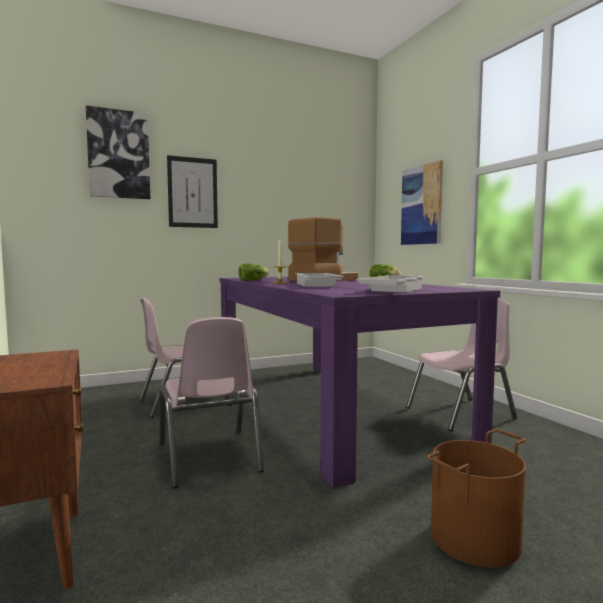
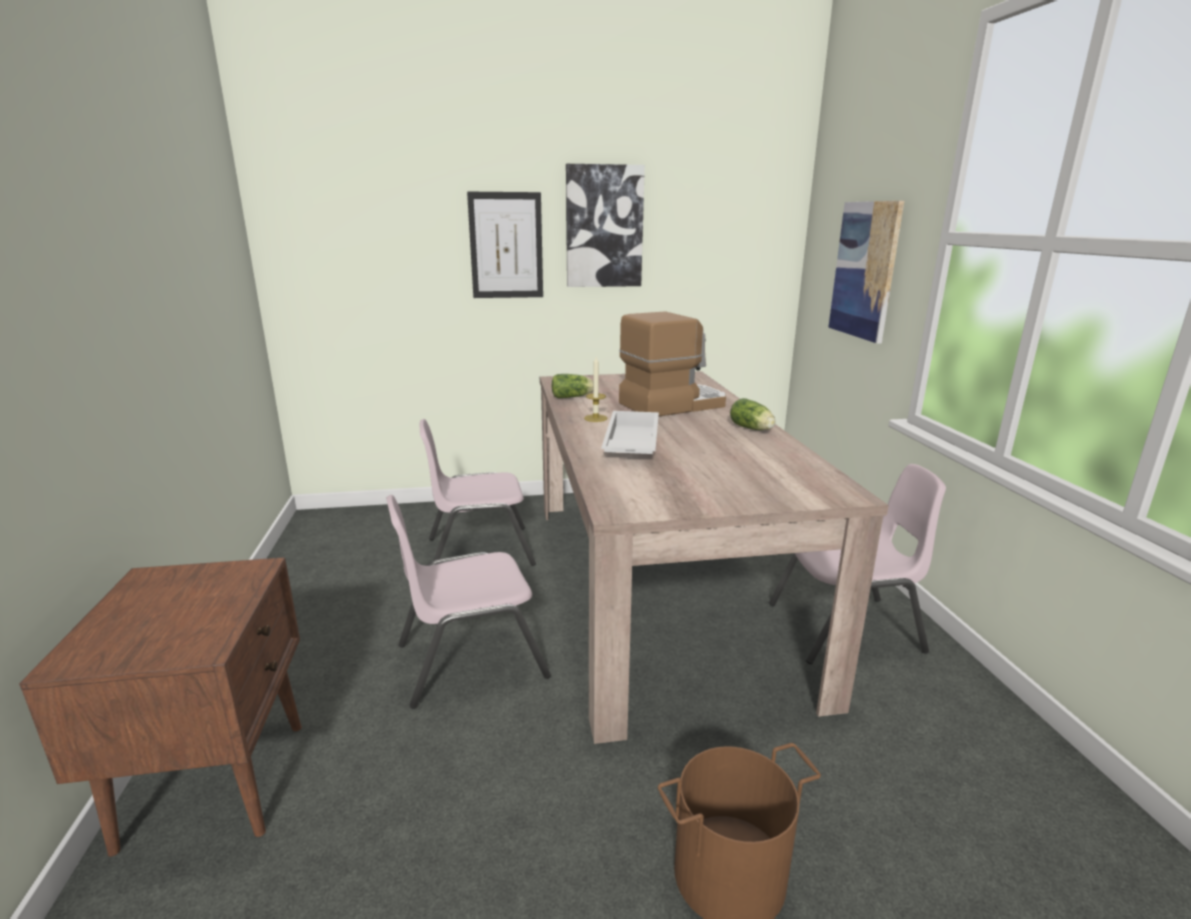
camera: 15 degrees right, 15 degrees up
picture [86,105,150,199] -> picture moved to [566,164,645,287]
pink chair [159,317,264,488] -> pink chair turned 75 degrees clockwise [386,495,551,709]
purple dining table [220,277,500,488] -> beige dining table [540,371,889,744]
white tray [356,275,424,292] -> none

